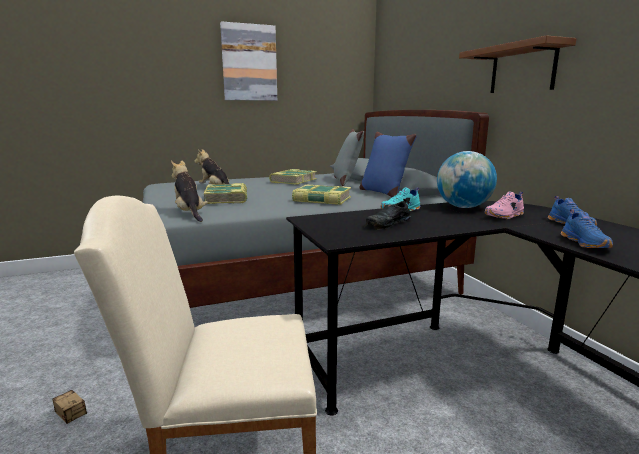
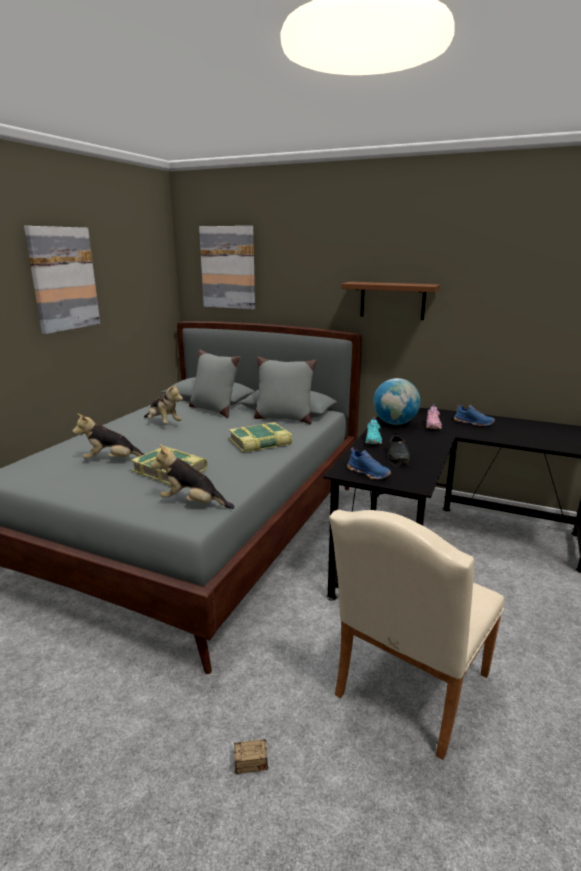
camera: 45 degrees left, 5 degrees up
book [269,169,317,185] -> plush toy [144,382,183,424]
blue pillow [359,132,417,197] -> grey pillow [254,357,316,424]
blue shoe [561,209,613,248] -> blue shoe moved to [347,447,391,479]
none -> picture [199,226,255,309]

